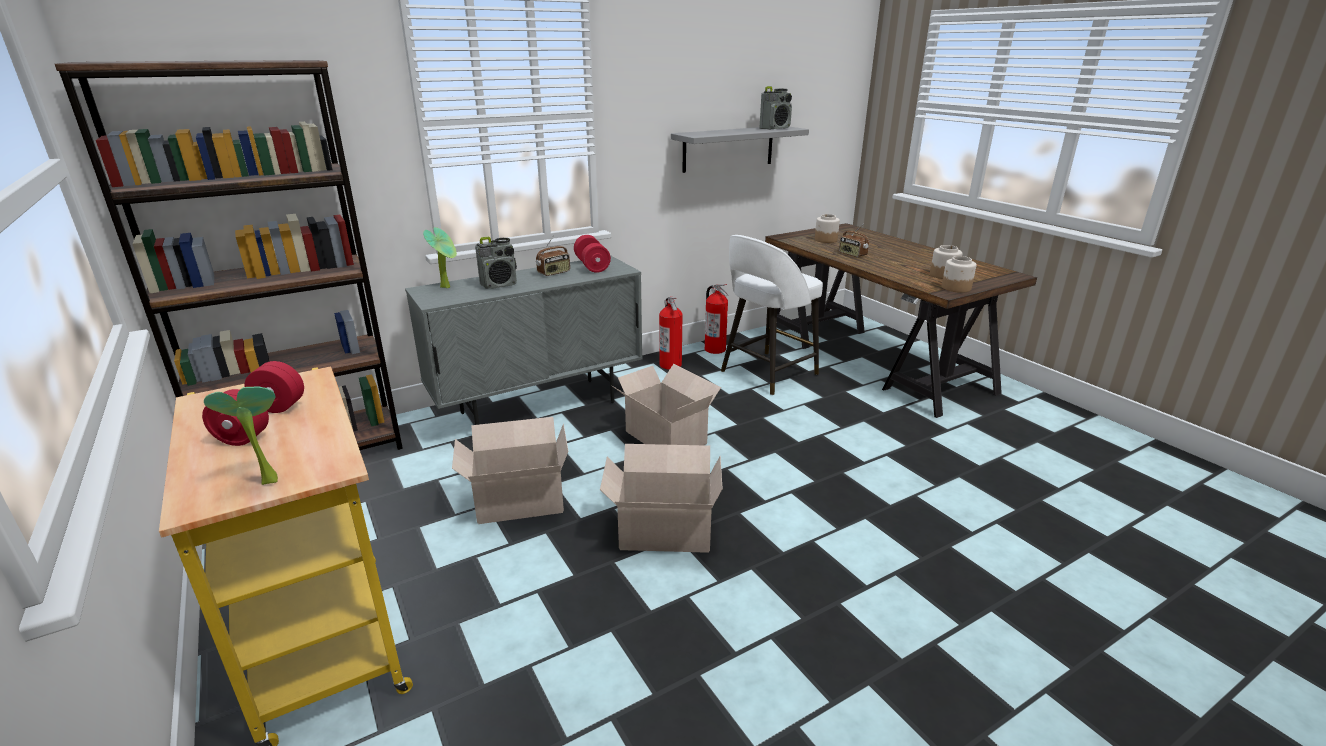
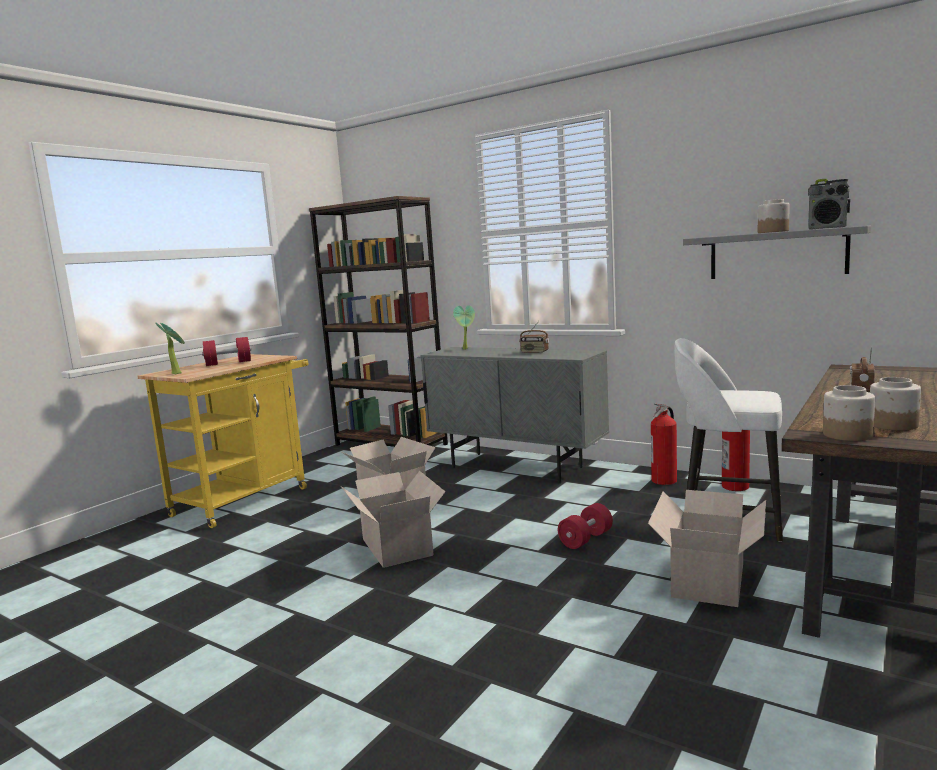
camera: 65 degrees right, 15 degrees down
radio [475,237,517,289] -> none
red dumbbell [574,235,611,273] -> red dumbbell moved to [558,503,613,549]
cardboard box [611,364,721,445] -> cardboard box moved to [648,490,766,607]
jar [815,214,840,243] -> jar moved to [758,199,790,233]

